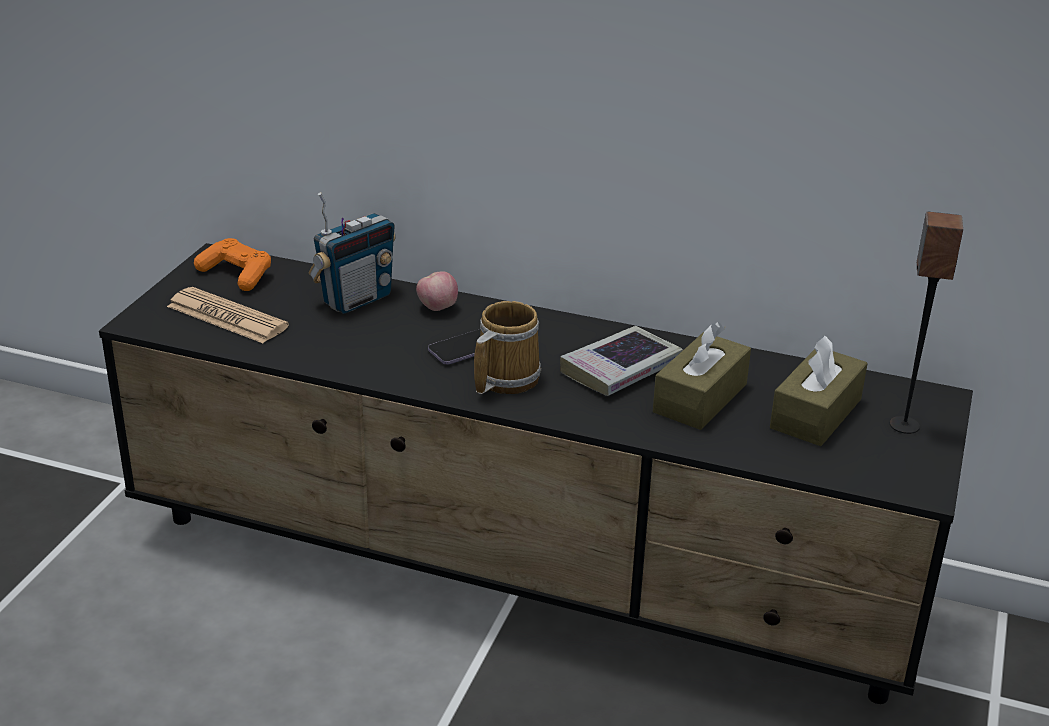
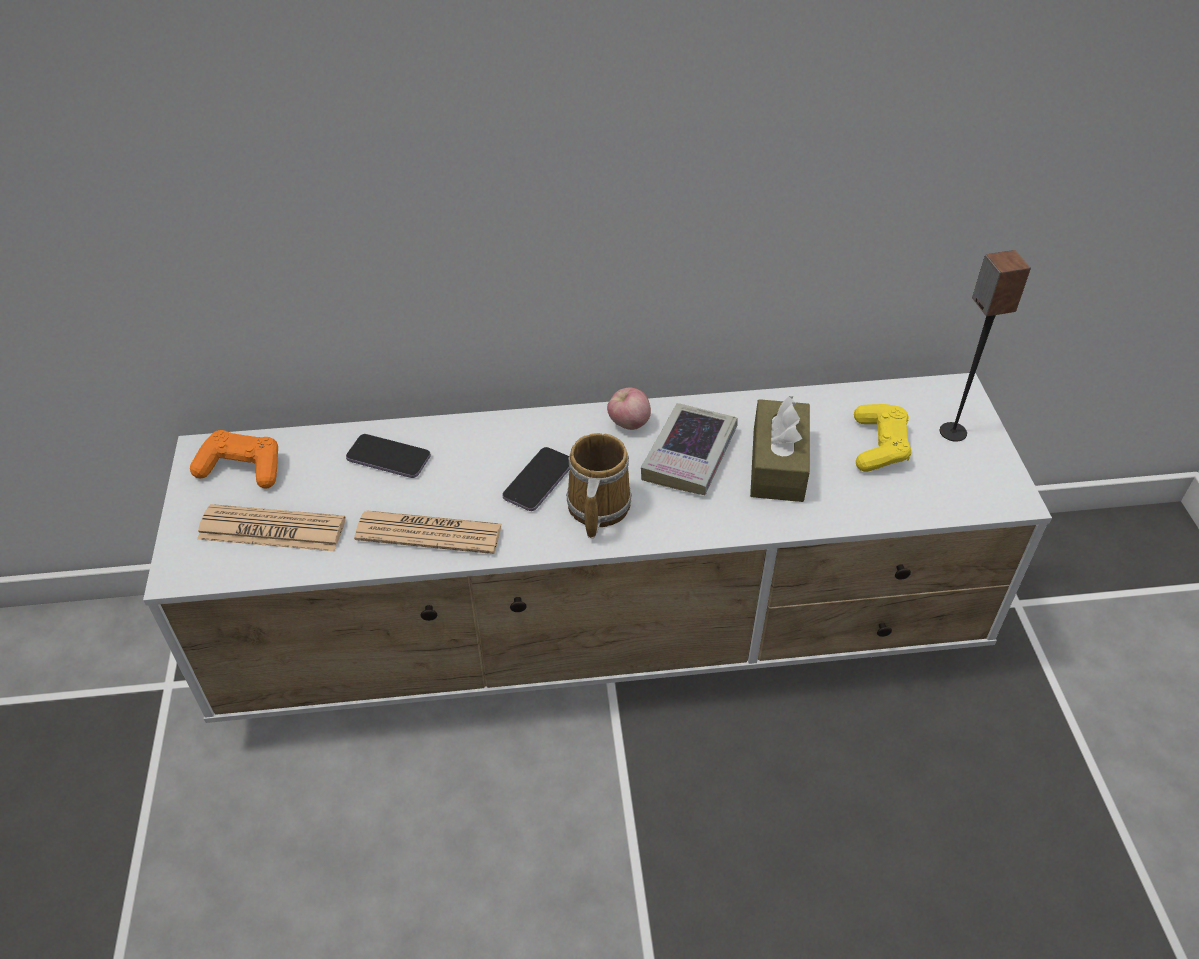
camera: 25 degrees left, 15 degrees up
black tv stand [99,243,973,704] -> white tv stand [143,373,1052,723]
radio [308,192,396,314] -> phone [346,434,431,478]
apple [416,271,458,311] -> apple moved to [607,388,651,430]
brown tissue box [770,335,868,446] -> yellow game controller [854,404,912,472]
none -> newspaper [354,511,502,554]

